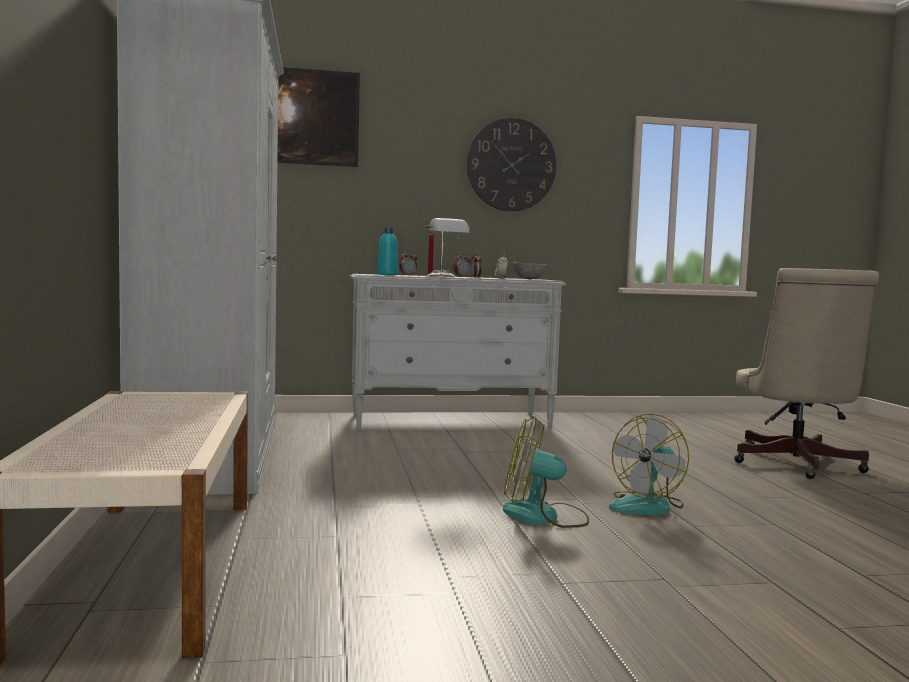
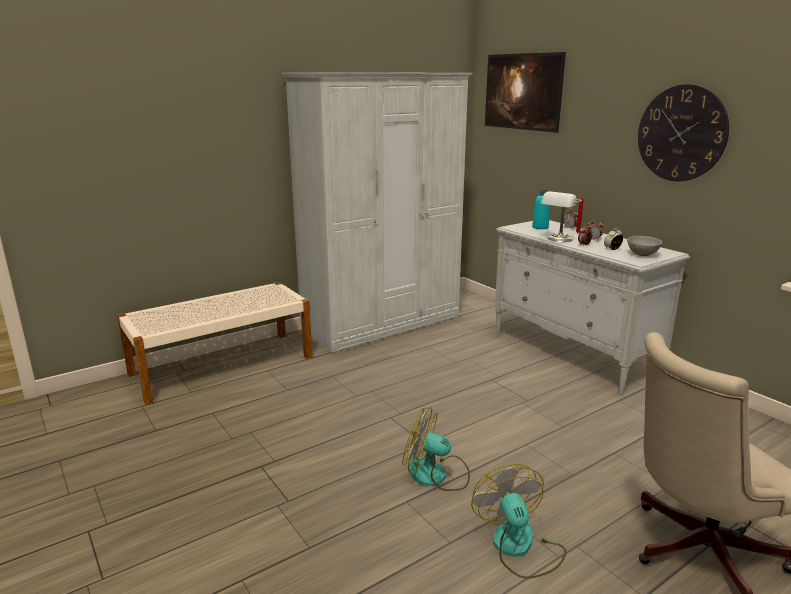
camera: 65 degrees right, 15 degrees up
fan [503,417,589,528] -> fan moved to [471,464,567,579]

